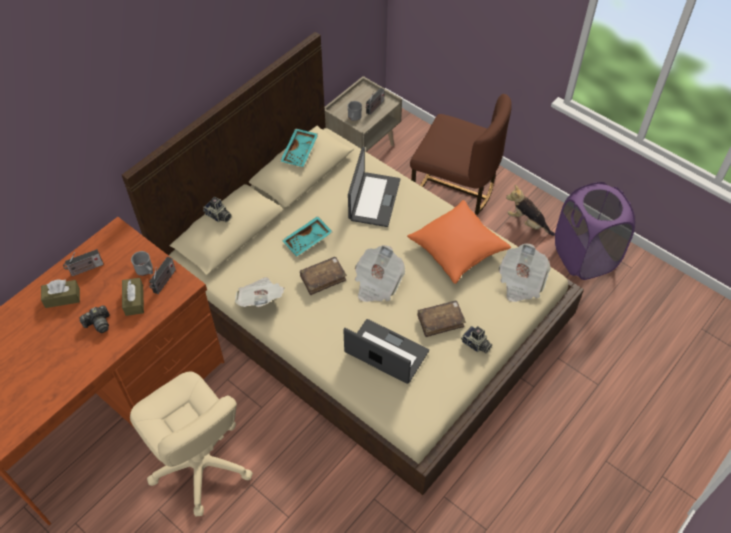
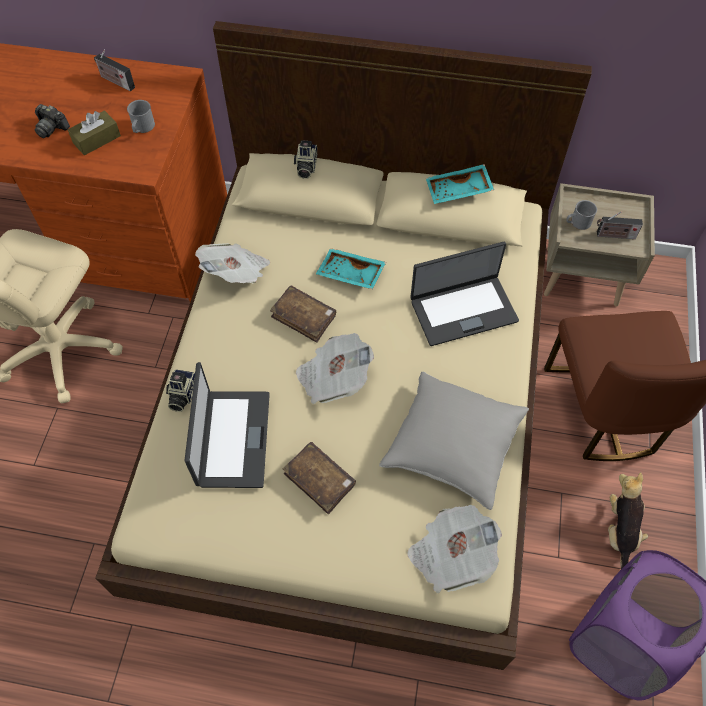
camera: 60 degrees right, 5 degrees up
brown tissue box [41,279,80,308] -> none
radio [149,257,176,294] -> none
orange pillow [407,200,511,284] -> grey pillow [379,371,529,510]
camera [461,326,492,353] -> camera moved to [166,369,195,412]

